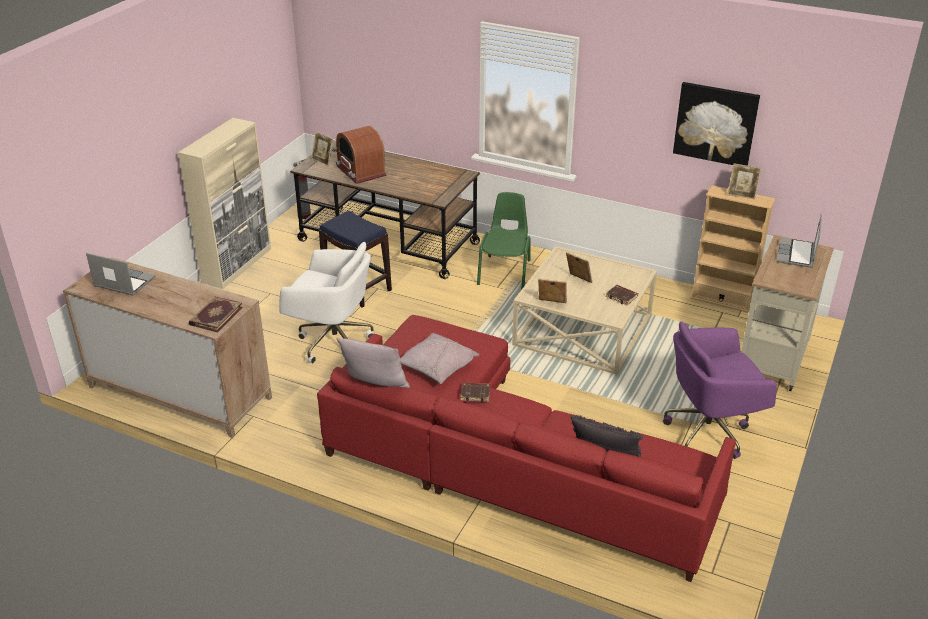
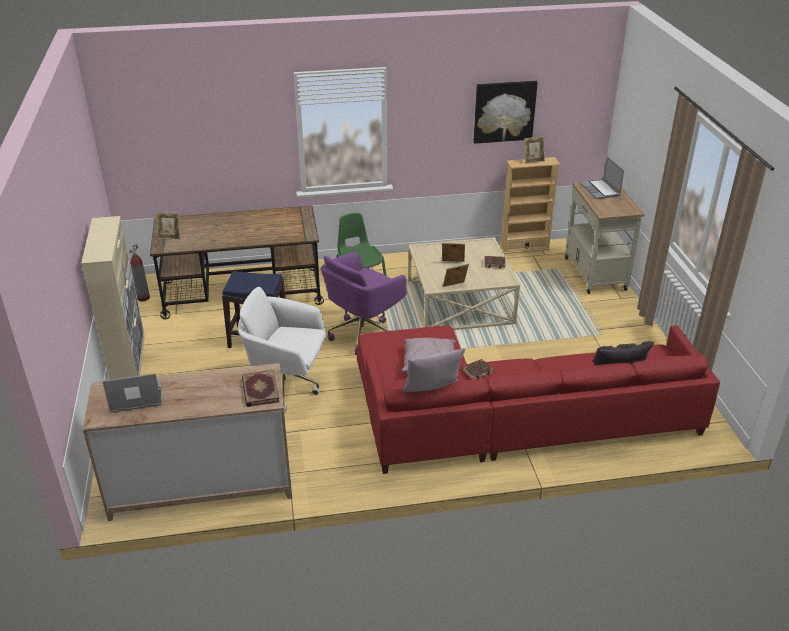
camera: 35 degrees left, 0 degrees up
white office chair [279,242,374,364] -> white office chair turned 150 degrees counterclockwise [238,287,326,412]
radio [336,126,387,184] -> none
purple office chair [663,321,777,459] -> purple office chair moved to [321,252,406,355]

